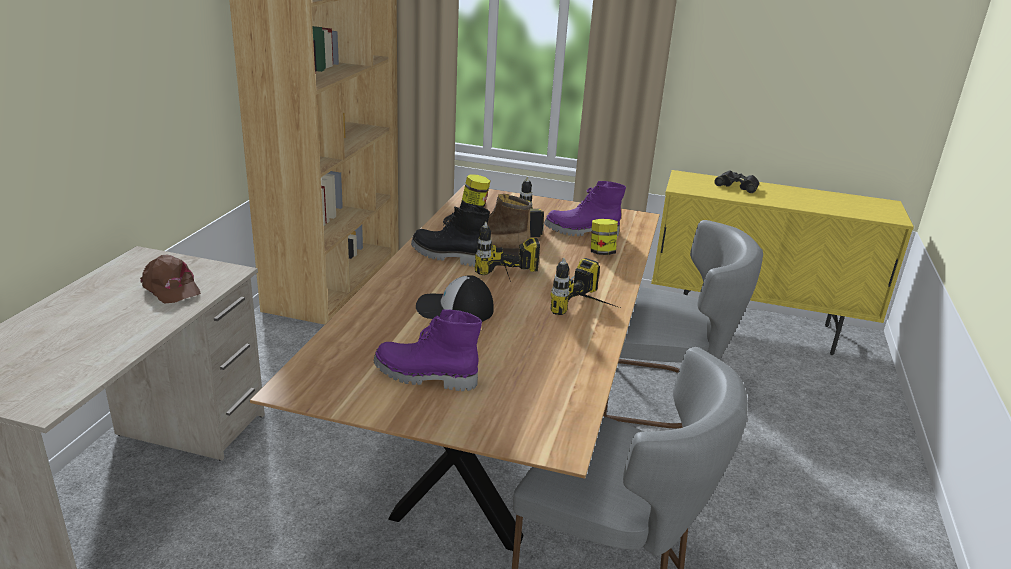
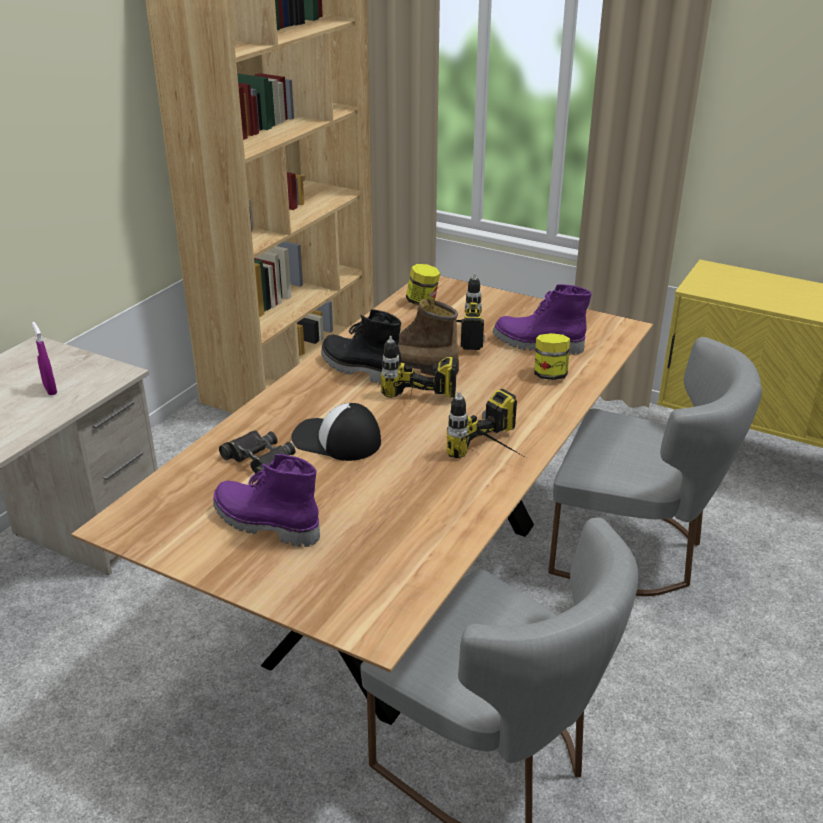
camera: 15 degrees right, 5 degrees up
brown cap [140,255,201,304] -> purple spray bottle [32,322,57,395]
black binoculars [714,170,759,193] -> black binoculars moved to [219,430,295,479]

